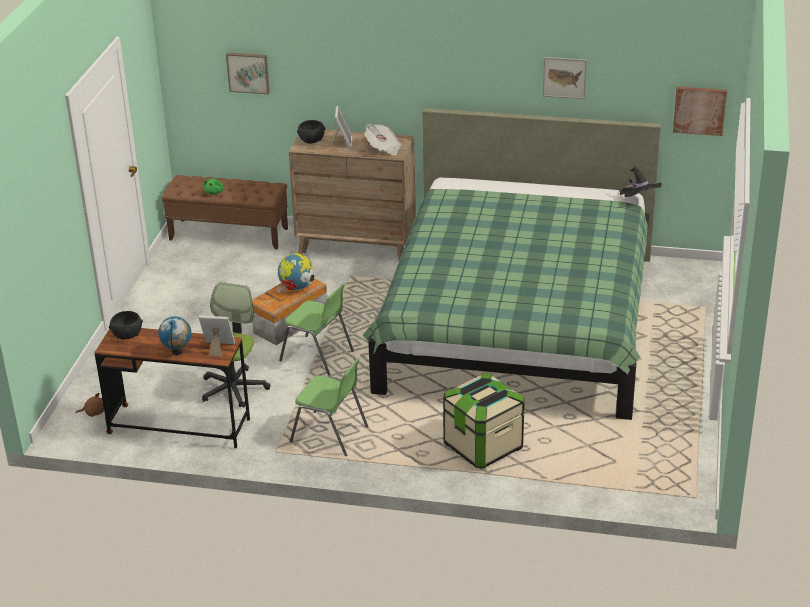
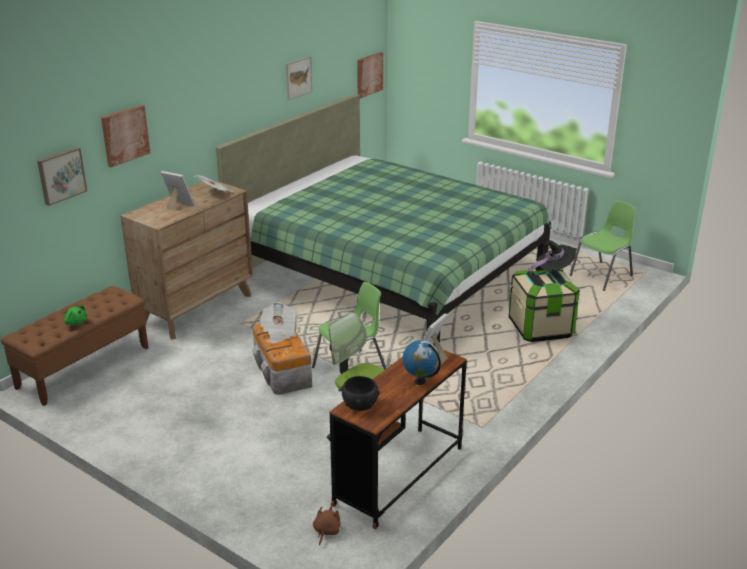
camera: 65 degrees left, 5 degrees down
globe [278,253,314,290] -> newspaper [260,302,298,343]
green chair [290,358,369,456] -> green chair moved to [570,201,636,291]
black bowl [297,120,326,143] -> none
black hat [619,167,662,197] -> black hat moved to [528,240,577,274]
none -> picture [101,105,151,167]

